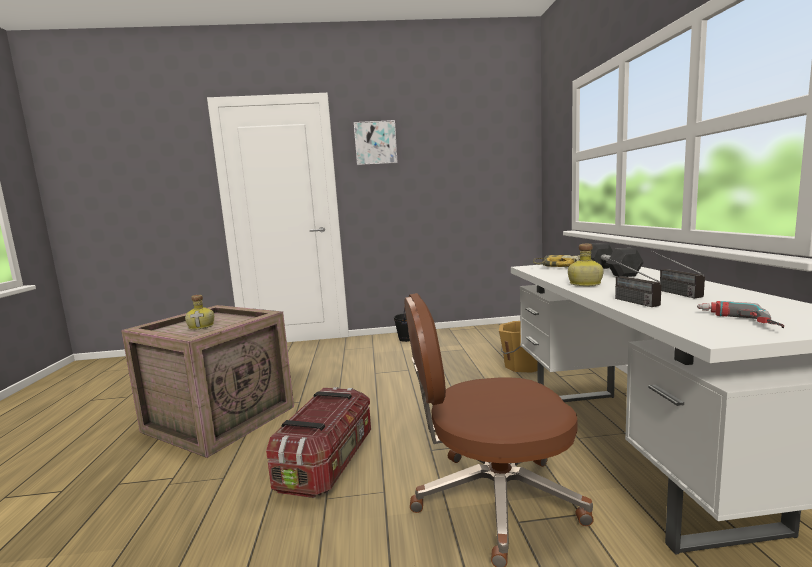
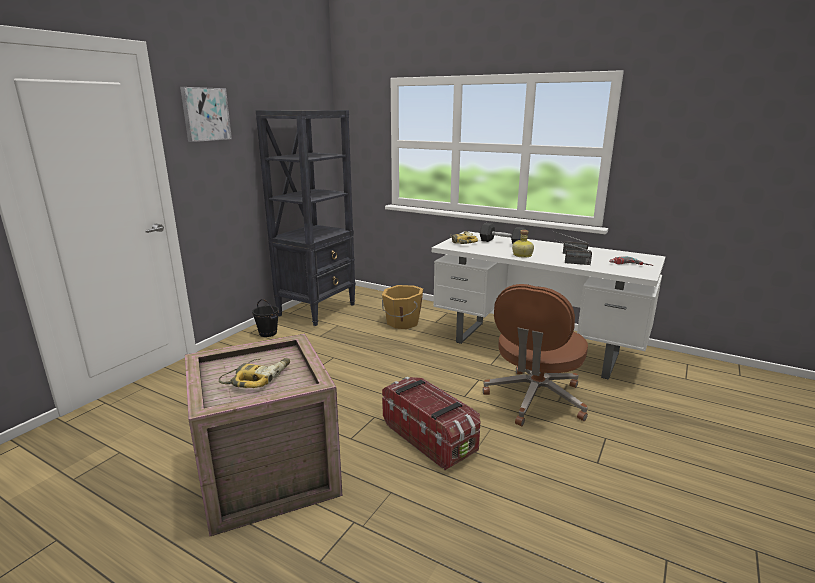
camera: 55 degrees left, 10 degrees up
bottle [185,295,214,330] -> power drill [219,358,290,388]
none -> black bookcase [255,110,356,326]

